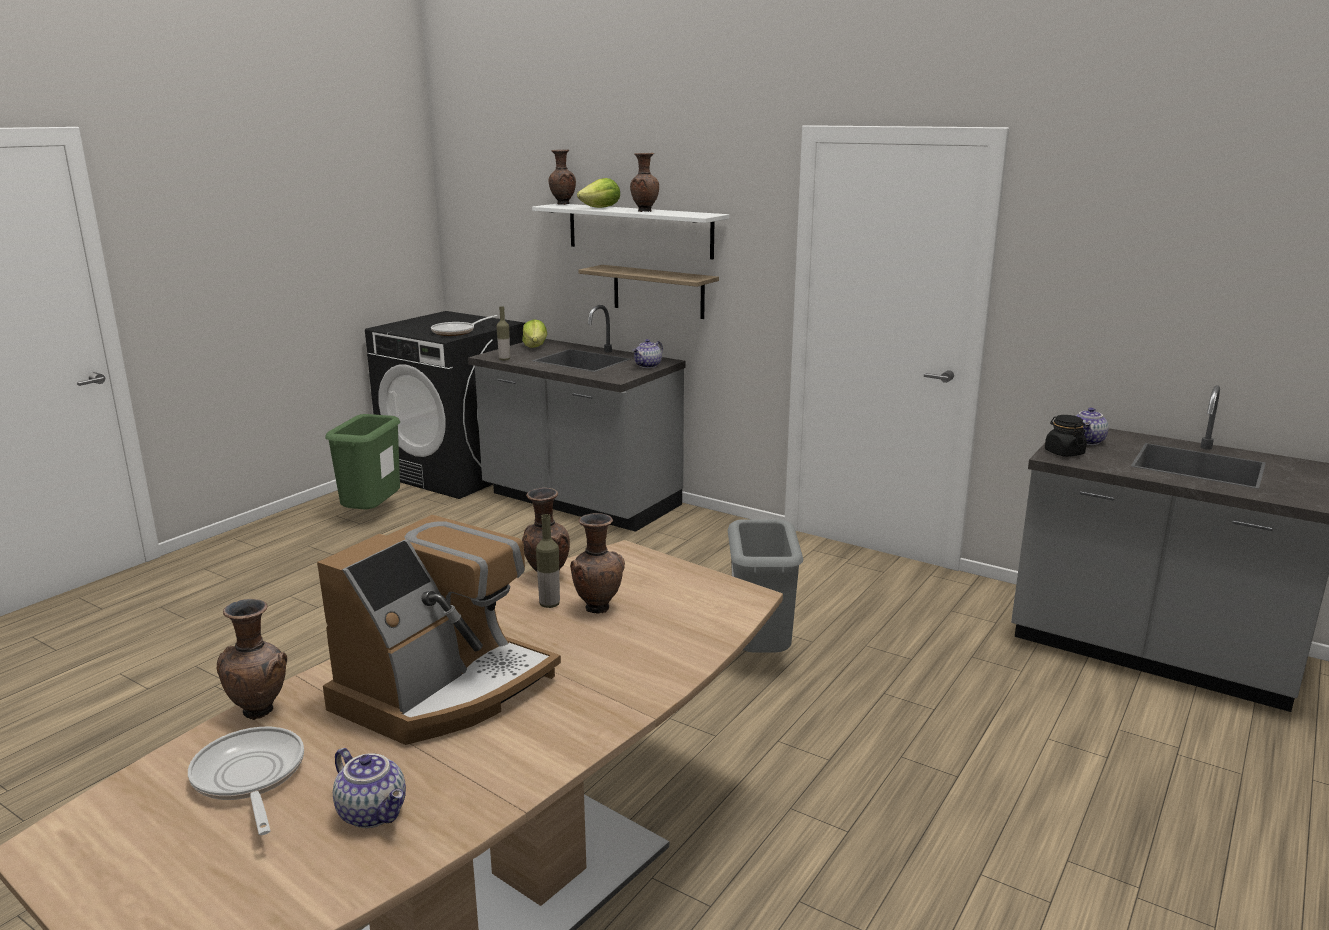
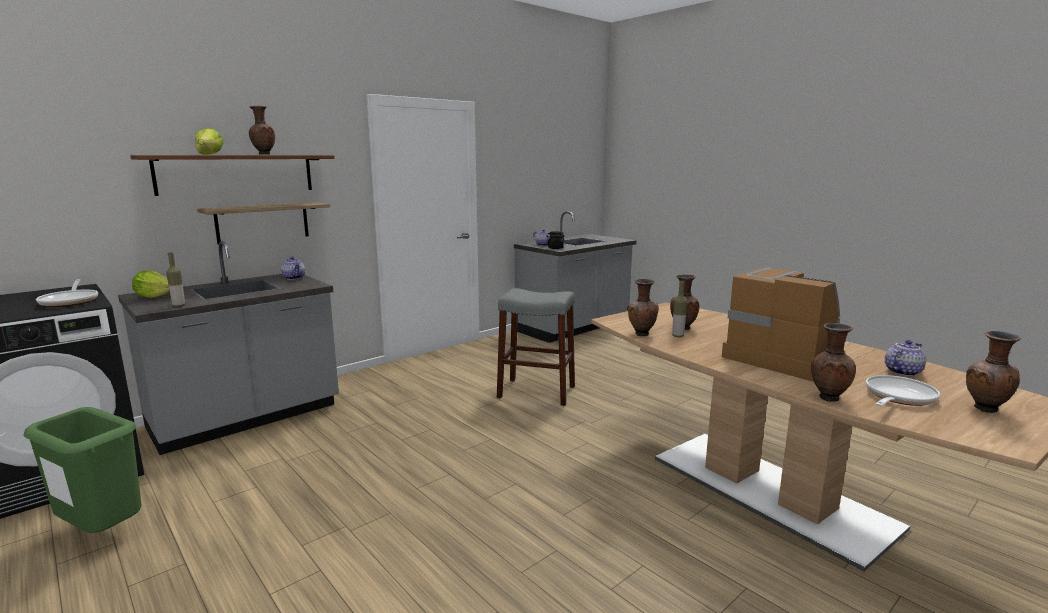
camera: 75 degrees left, 5 degrees down
frying pan [188,727,304,835] -> frying pan turned 150 degrees clockwise [866,375,940,407]
white shelf [532,204,729,259] -> brown shelf [130,155,335,196]
brown vase [548,149,576,205] -> brown vase moved to [966,331,1021,413]
grey trash can [728,519,803,653] -> grey stool [497,288,575,406]

